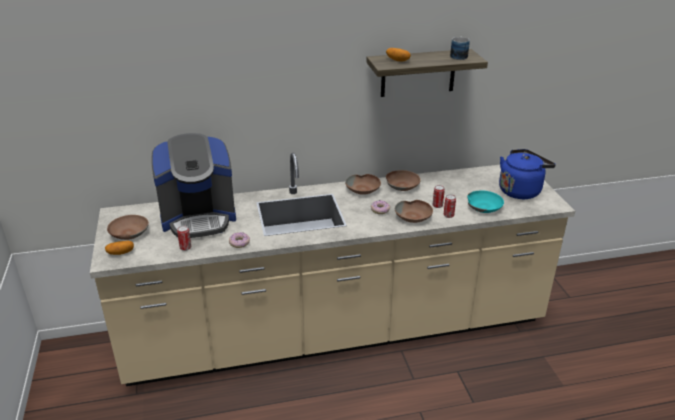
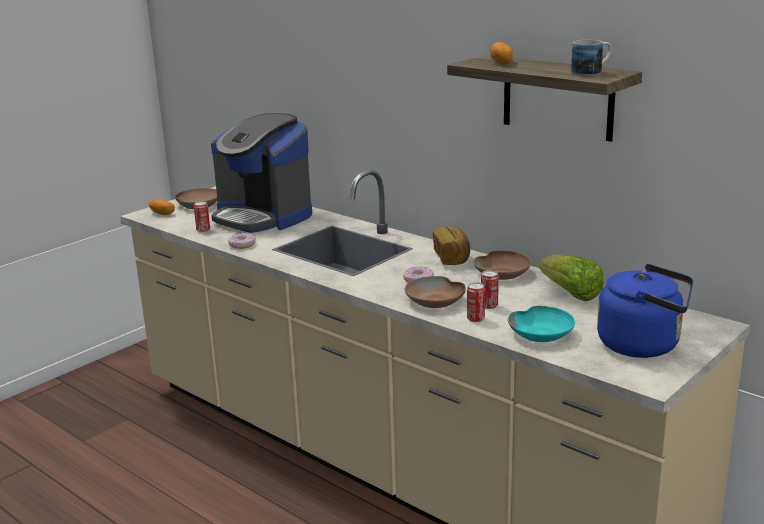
camera: 55 degrees right, 10 degrees down
brown bowl [345,174,381,195] -> bread [433,226,470,265]
none -> lettuce [539,254,603,301]

